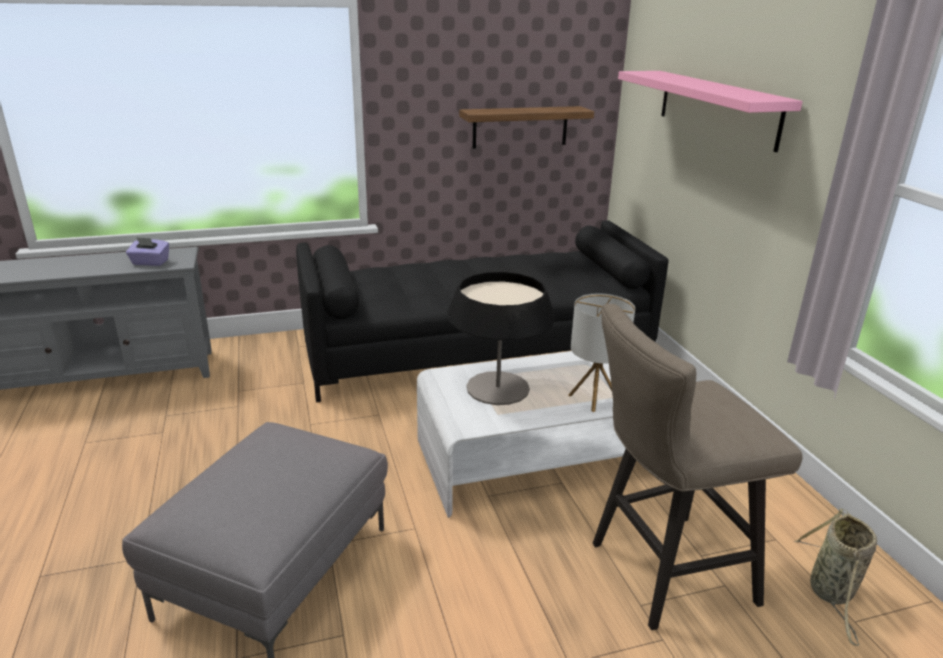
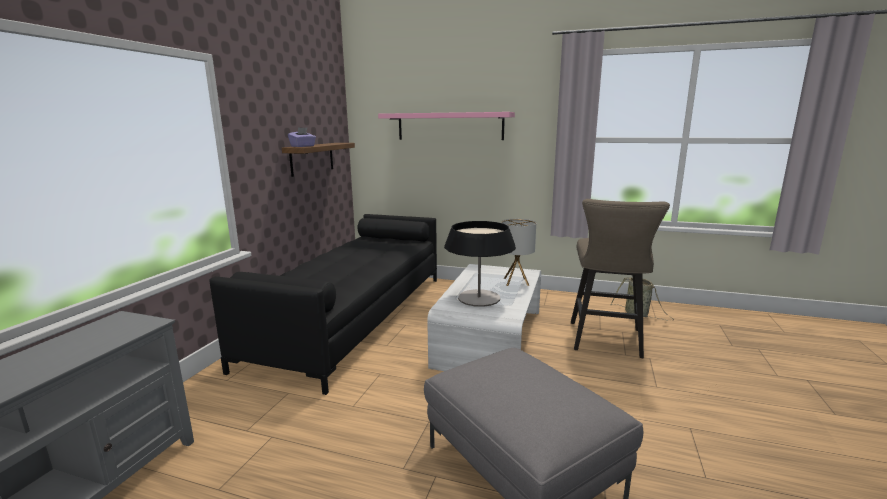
camera: 55 degrees left, 10 degrees down
purple tissue box [126,237,169,266] -> purple tissue box moved to [288,127,316,147]

